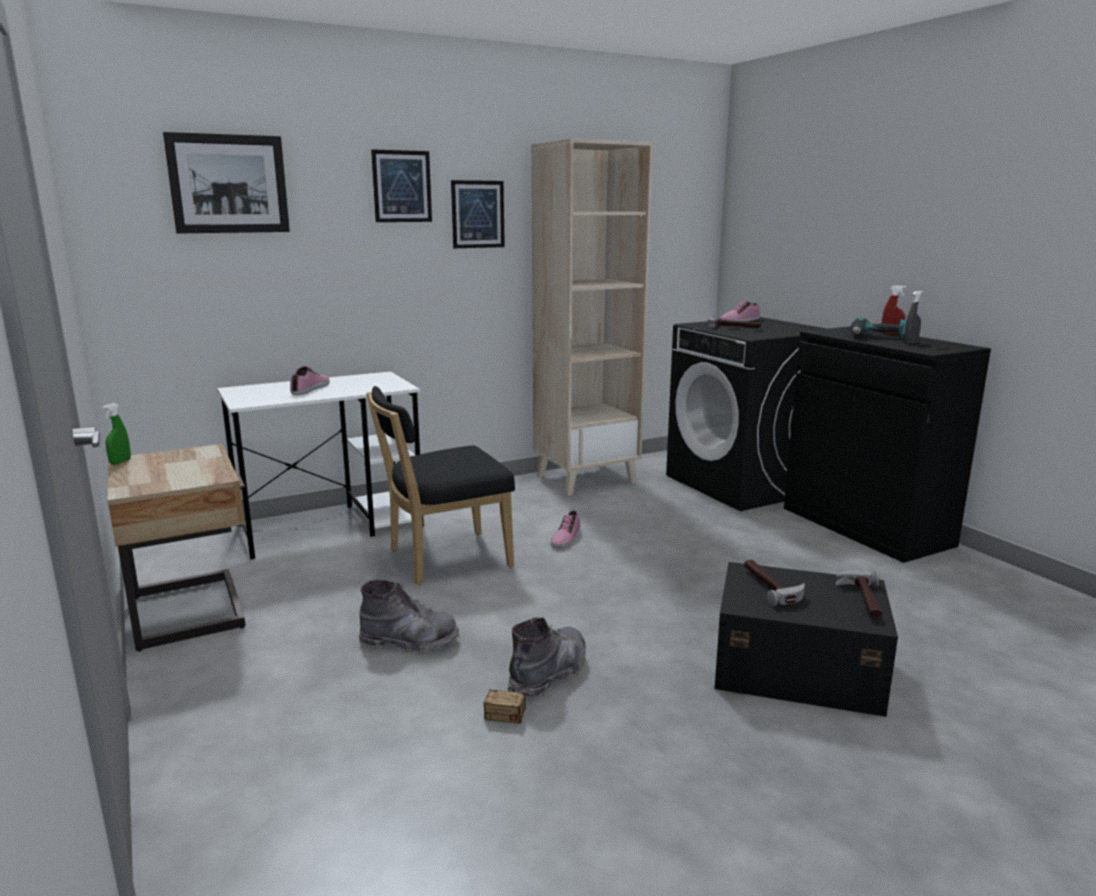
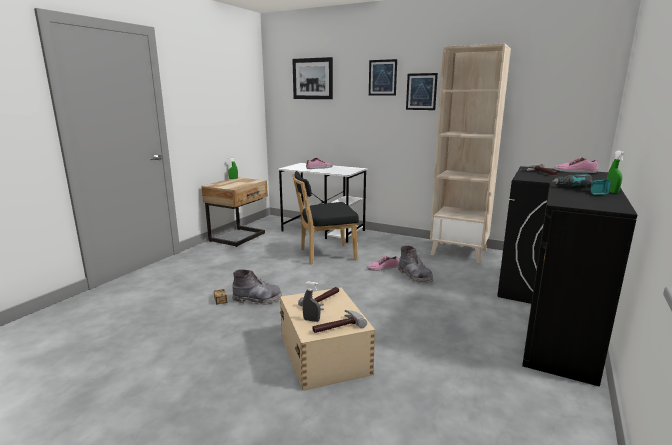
camera: 55 degrees right, 0 degrees up
grey boot [358,580,459,654] -> grey boot moved to [398,246,433,283]
black chair [366,386,515,585] -> black chair turned 45 degrees counterclockwise [292,171,359,264]
black storage box [714,562,898,717] -> beige storage box [280,288,375,391]
red spray bottle [882,285,906,335] -> green spray bottle [607,151,625,193]
grey spray bottle [904,291,923,344] -> grey spray bottle moved to [302,281,320,322]

